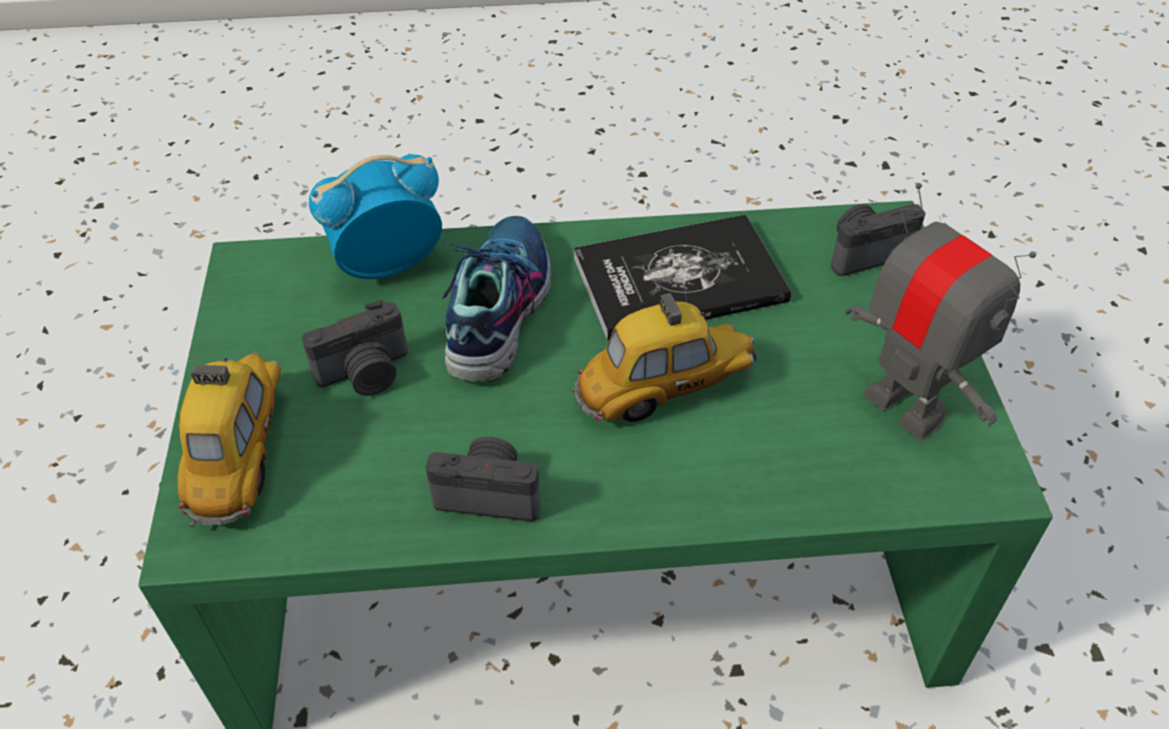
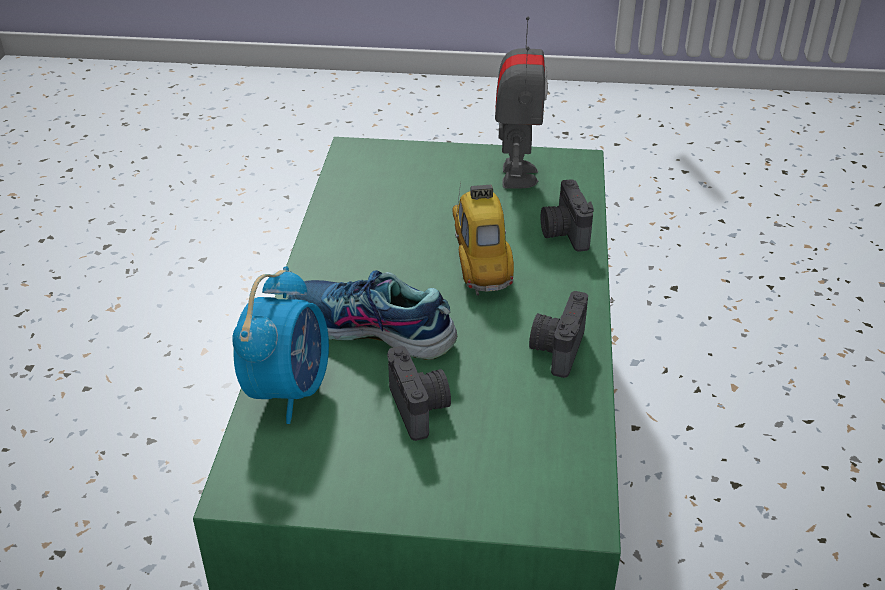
camera: 80 degrees left, 10 degrees down
toy car [177,352,281,527] -> none
alarm clock [309,154,442,279] -> alarm clock turned 150 degrees counterclockwise [232,266,329,424]
book [574,214,791,341] -> none
camera [831,204,925,276] -> camera moved to [541,179,594,252]
toy robot [845,183,1036,440] -> toy robot turned 120 degrees clockwise [495,16,548,189]

